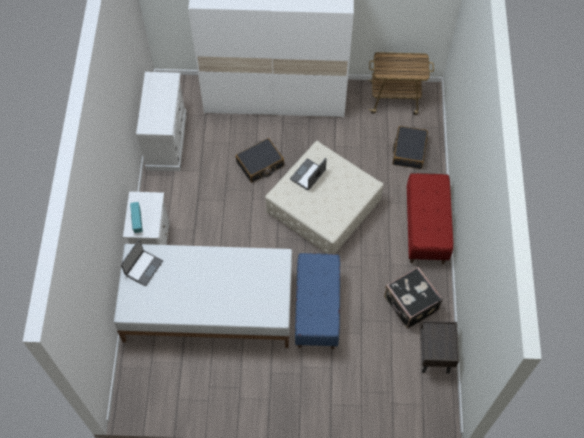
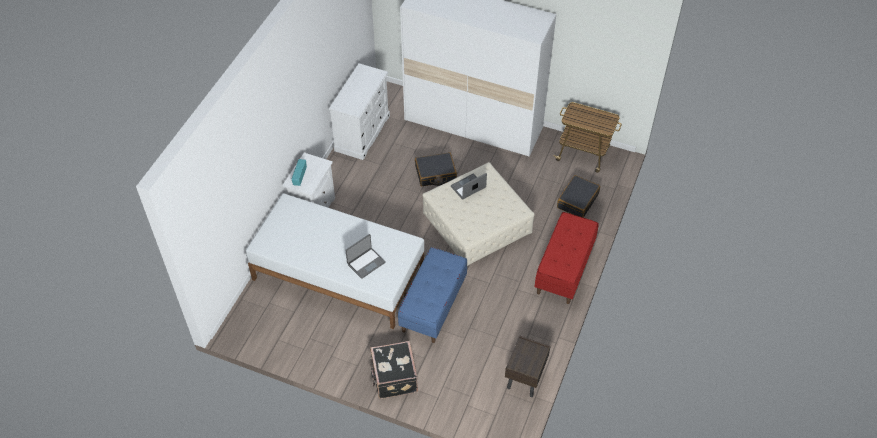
camera: 20 degrees right, 10 degrees down
laptop [121,239,163,286] -> laptop moved to [345,234,386,279]
black suitcase [384,267,443,329] -> black suitcase moved to [370,341,418,399]

